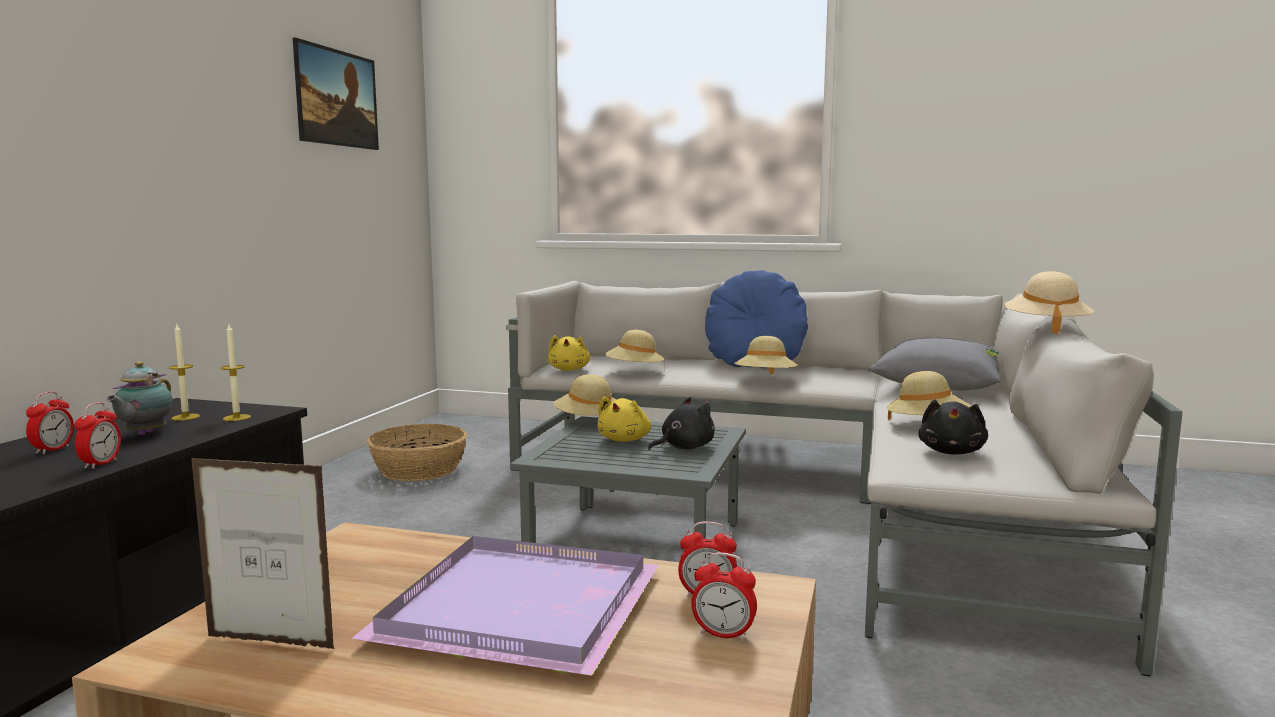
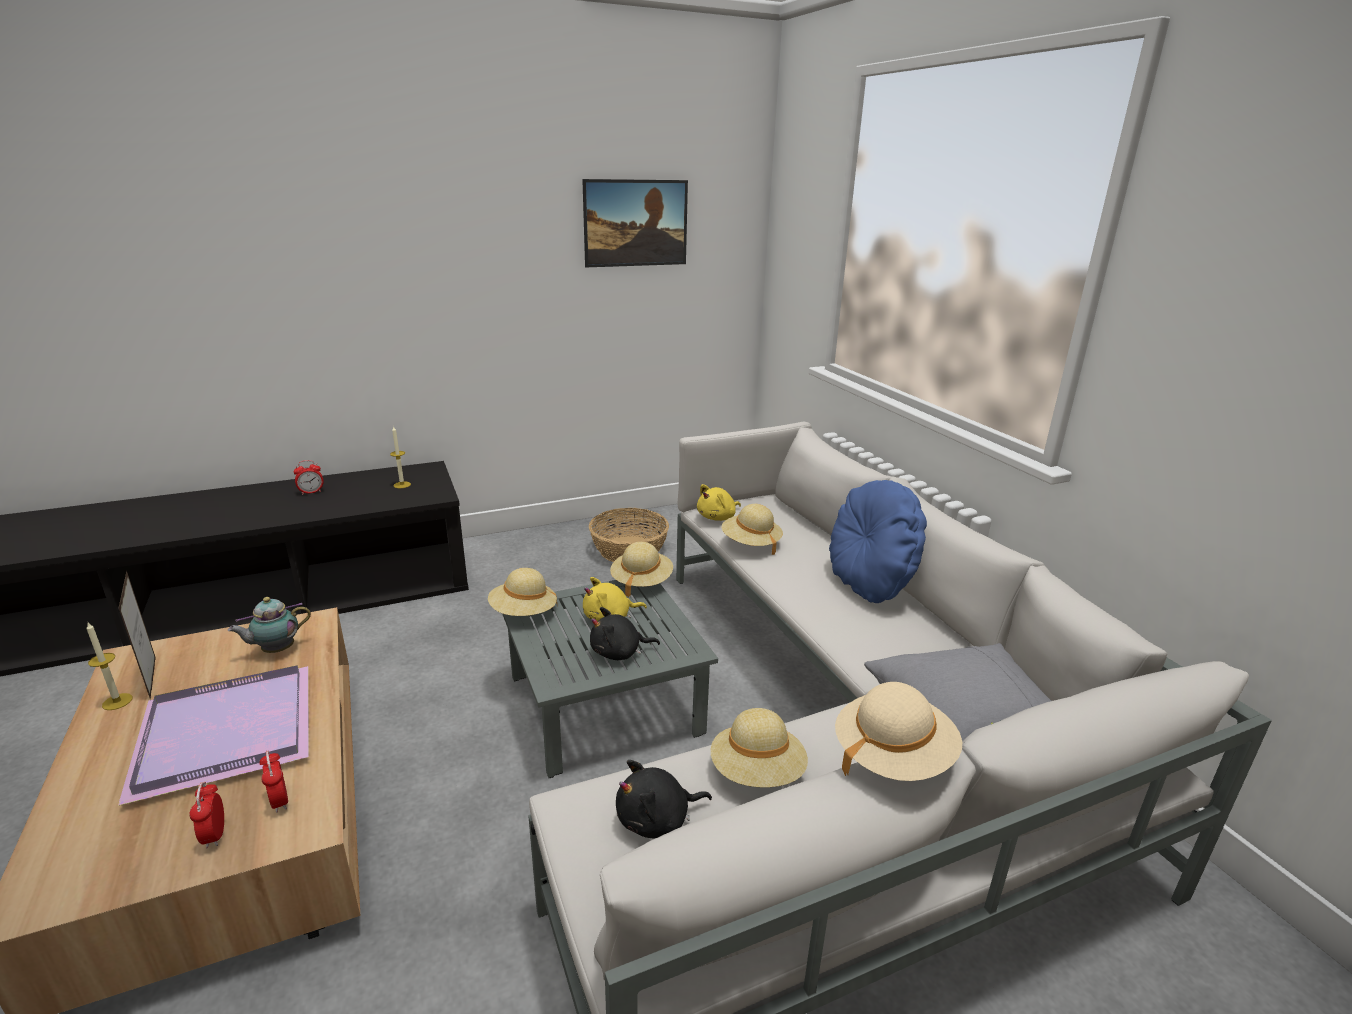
camera: 50 degrees right, 15 degrees up
alarm clock [75,402,121,469] -> none
teapot [106,361,172,435] -> teapot moved to [228,597,311,653]
candle [220,325,251,421] -> candle moved to [86,623,133,710]
black plush toy [648,397,715,451] -> black plush toy turned 150 degrees clockwise [590,607,660,660]
beige hat [734,336,798,374] -> beige hat moved to [488,568,557,616]

